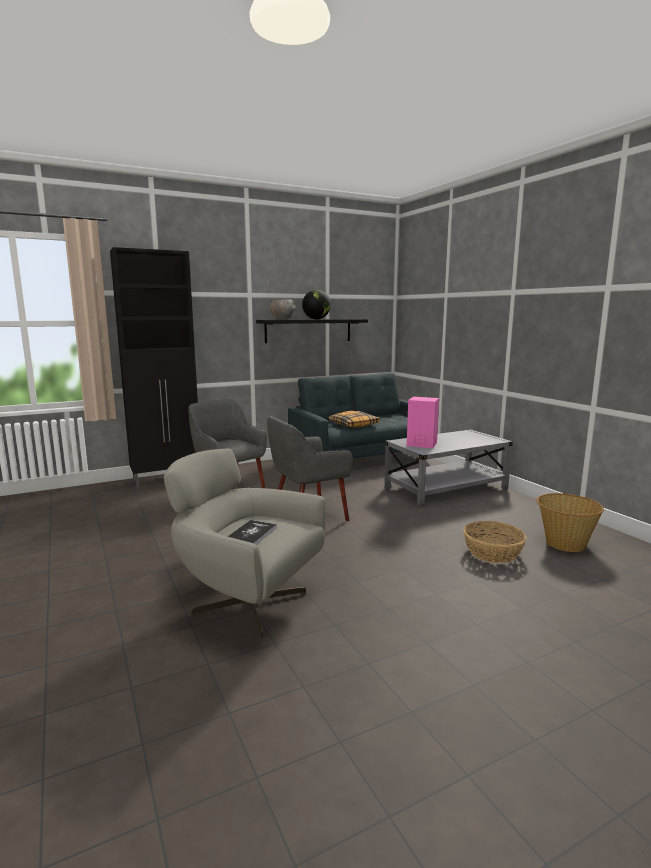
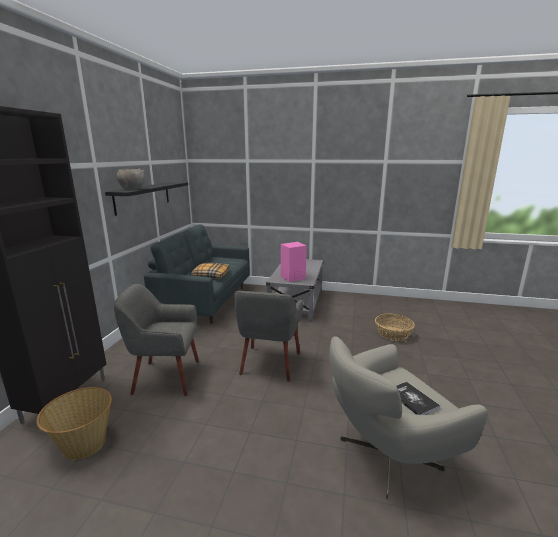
camera: 50 degrees left, 5 degrees up
globe [302,290,331,319] -> none
basket [537,493,604,552] -> basket moved to [37,387,112,460]

